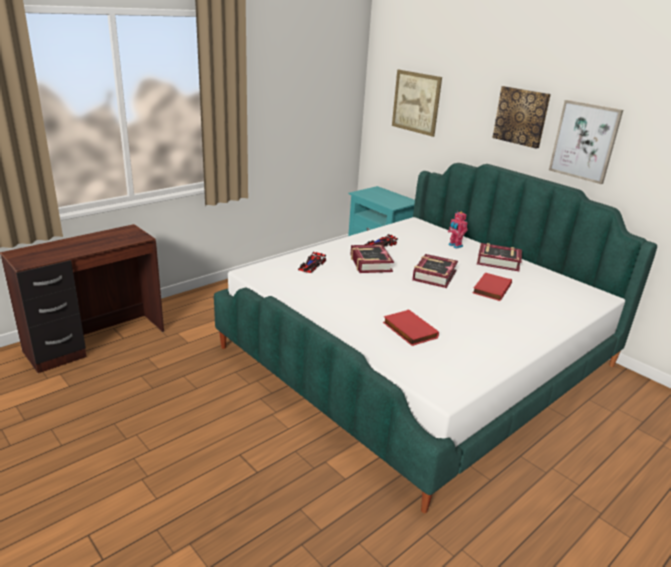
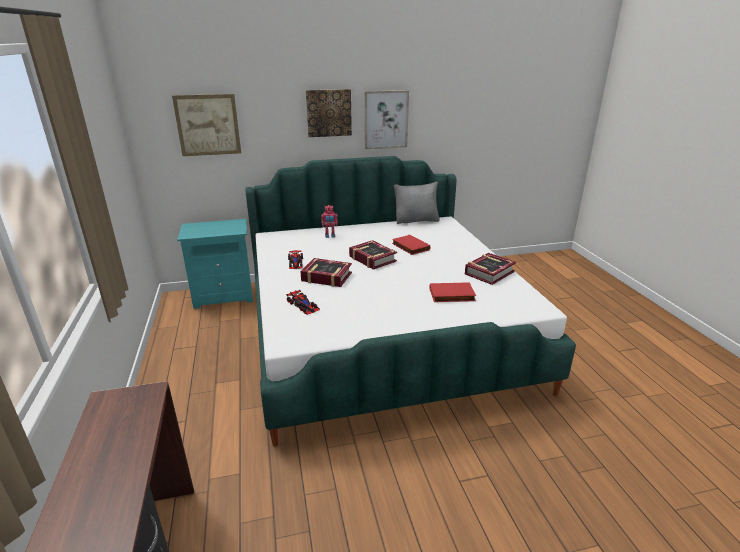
camera: 60 degrees left, 0 degrees up
book [477,243,522,271] -> book moved to [465,253,516,285]
none -> grey pillow [394,181,440,224]

